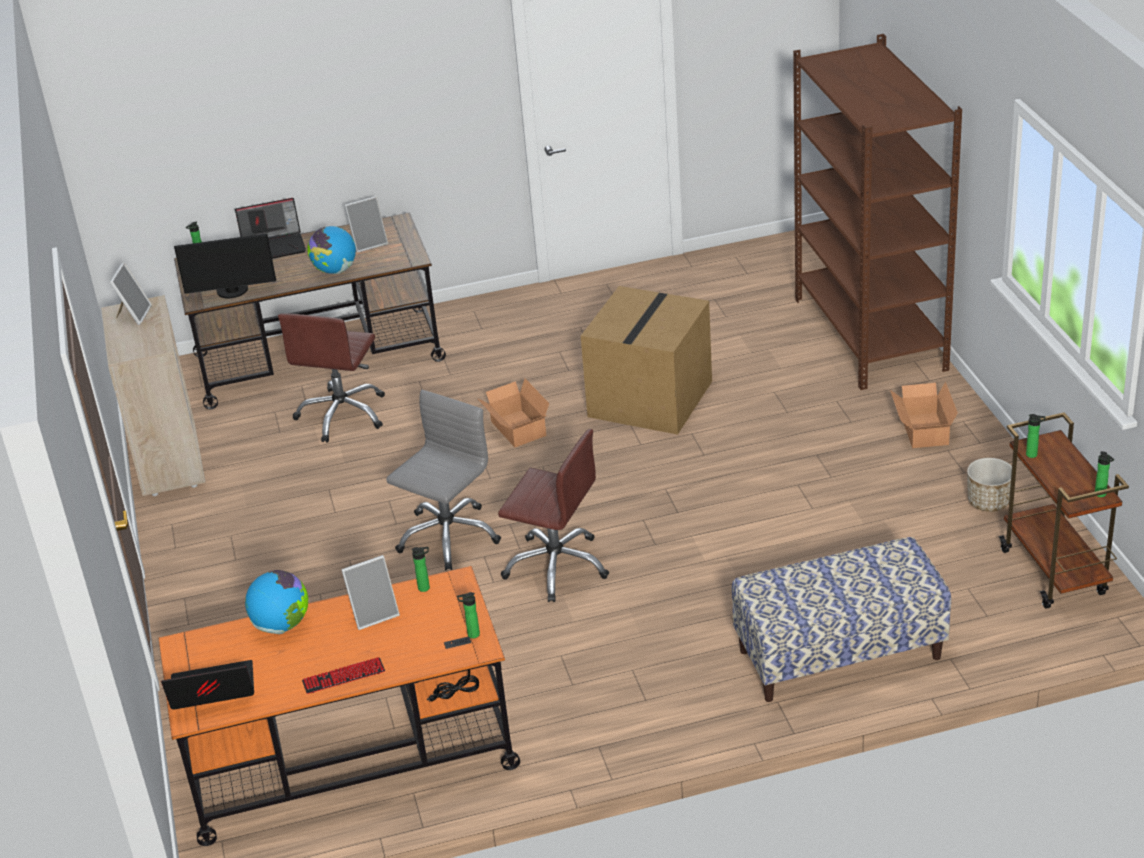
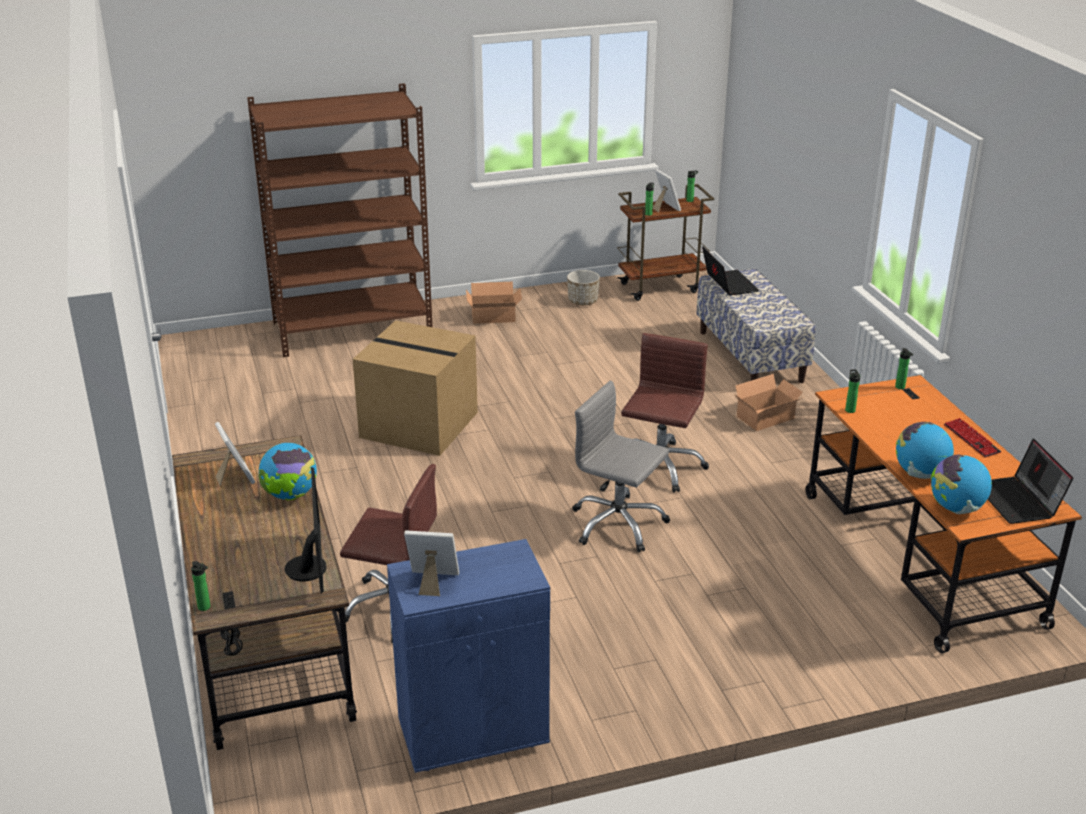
camera: 95 degrees left, 5 degrees down
beige cabinet [101,295,206,496] -> blue cabinet [387,539,550,773]
laptop [235,198,306,259] -> laptop moved to [702,246,759,295]
picture frame [341,555,400,630] -> picture frame moved to [653,169,681,212]
cardboard box [477,379,550,447] -> cardboard box moved to [735,374,804,431]
none -> globe [931,454,992,514]

